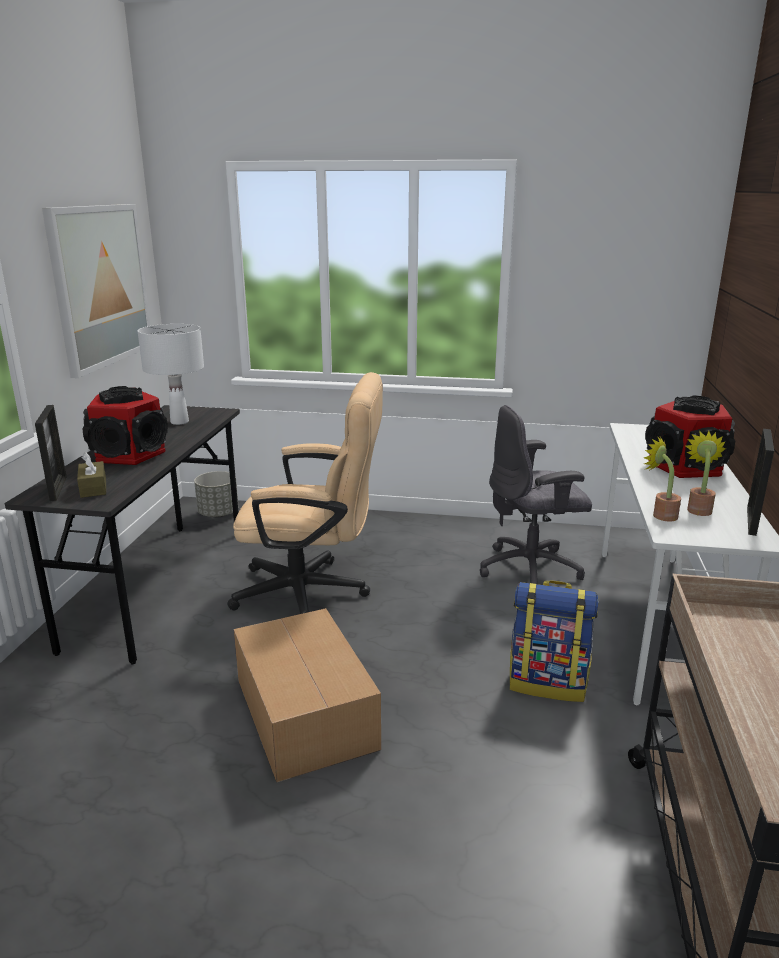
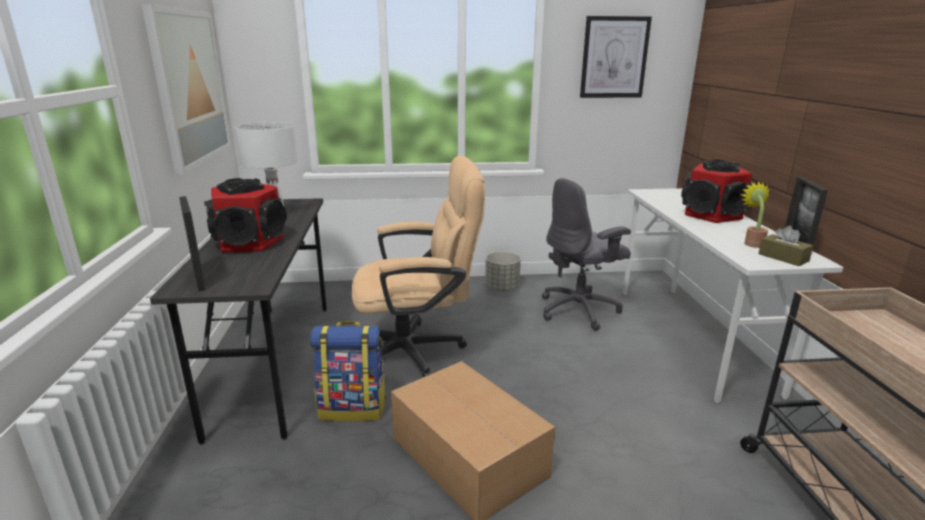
camera: 15 degrees left, 0 degrees up
brown tissue box [77,452,106,498] -> brown tissue box moved to [758,226,813,266]
grey planter [194,471,238,518] -> grey planter moved to [485,251,521,291]
backpack [510,580,598,702] -> backpack moved to [310,321,387,421]
potted plant [644,436,681,521] -> none
none -> picture [580,16,652,98]

